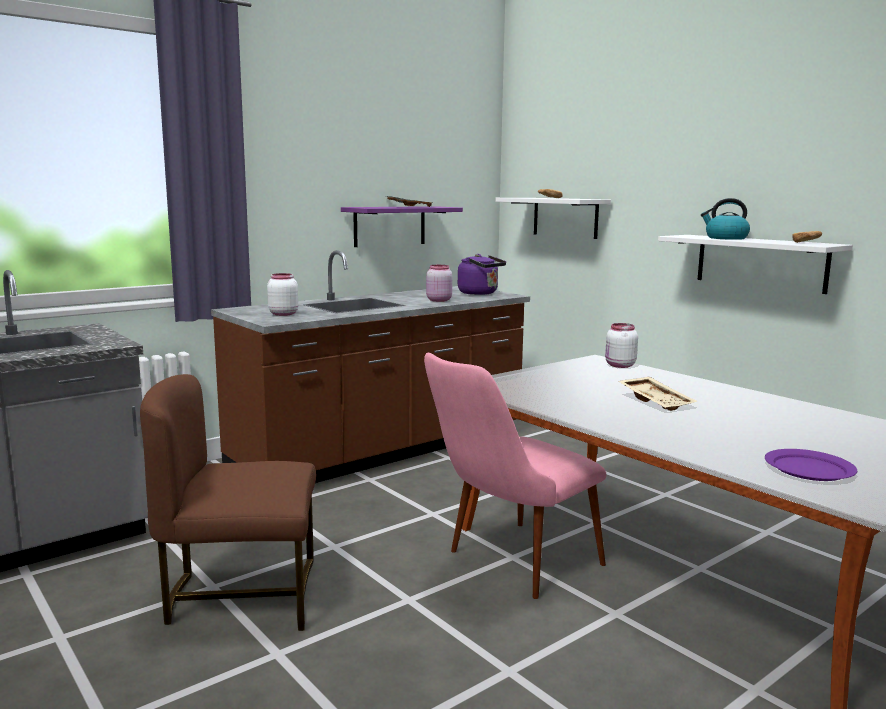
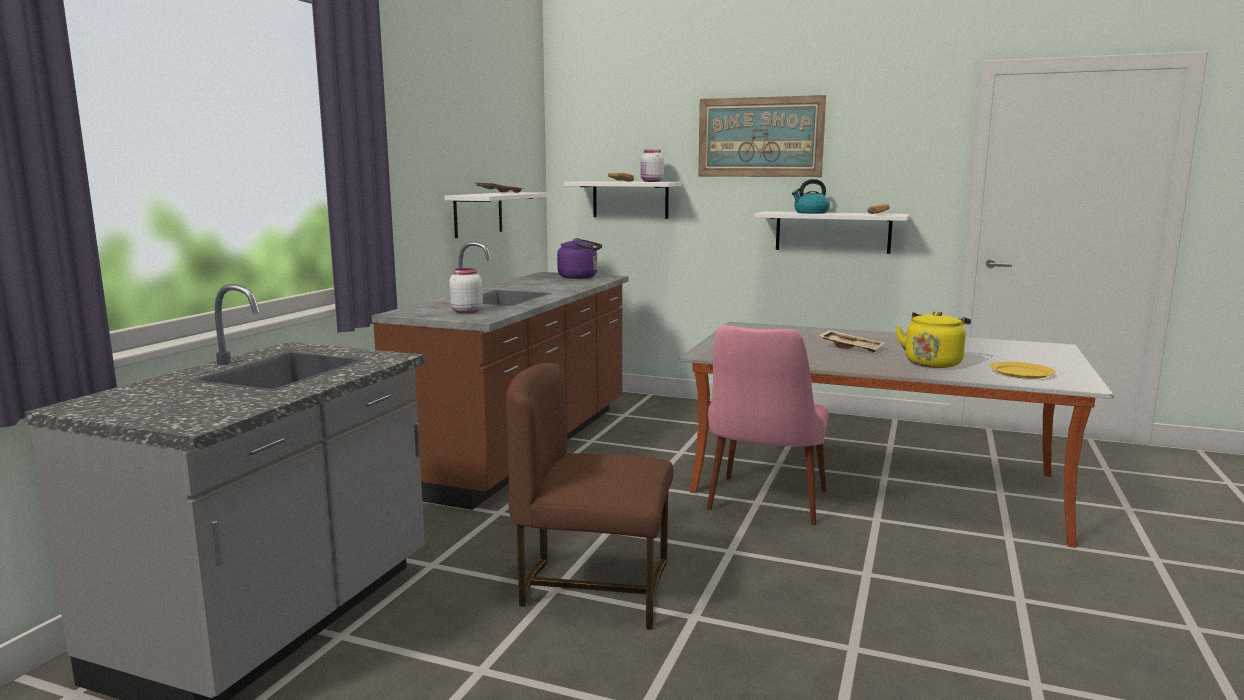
camera: 30 degrees left, 0 degrees up
brown chair [140,374,316,631] -> brown chair turned 45 degrees clockwise [506,363,673,630]
purple shelf [341,206,463,247] -> white shelf [444,192,548,238]
pink jar [426,265,452,302] -> none
white jar [605,323,638,368] -> white jar moved to [641,149,664,182]
purple plate [765,449,857,481] -> yellow plate [990,362,1056,379]
none -> picture [698,95,826,177]
none -> yellow kettle [896,311,971,368]

